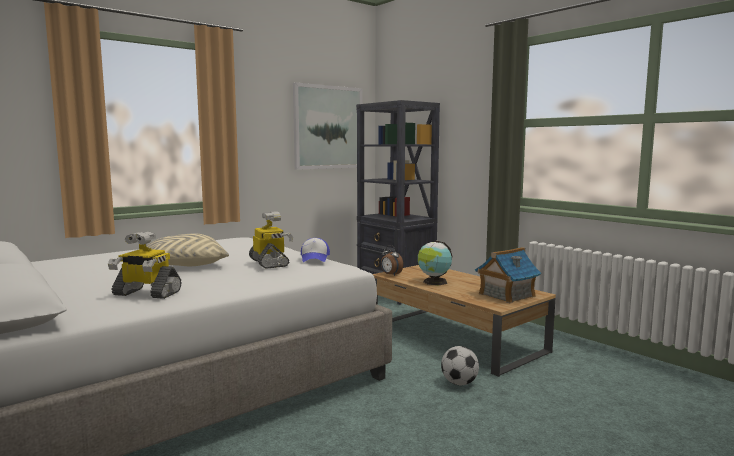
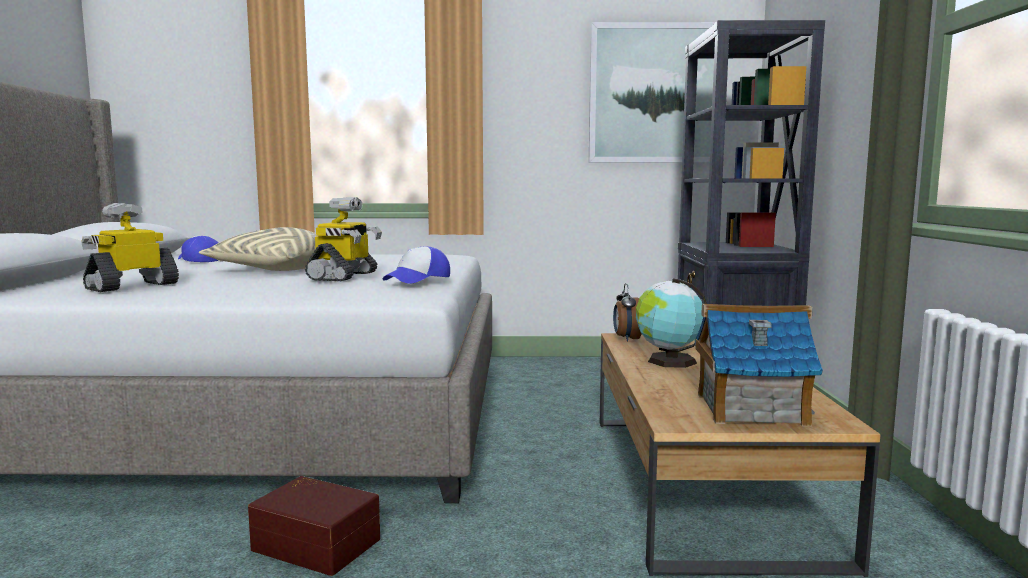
camera: 40 degrees right, 0 degrees up
toy robot [108,232,182,299] -> toy robot turned 75 degrees clockwise [81,203,179,292]
football [441,346,479,385] -> none
none -> cap [178,236,219,262]
none -> brown storage box [248,476,380,576]

